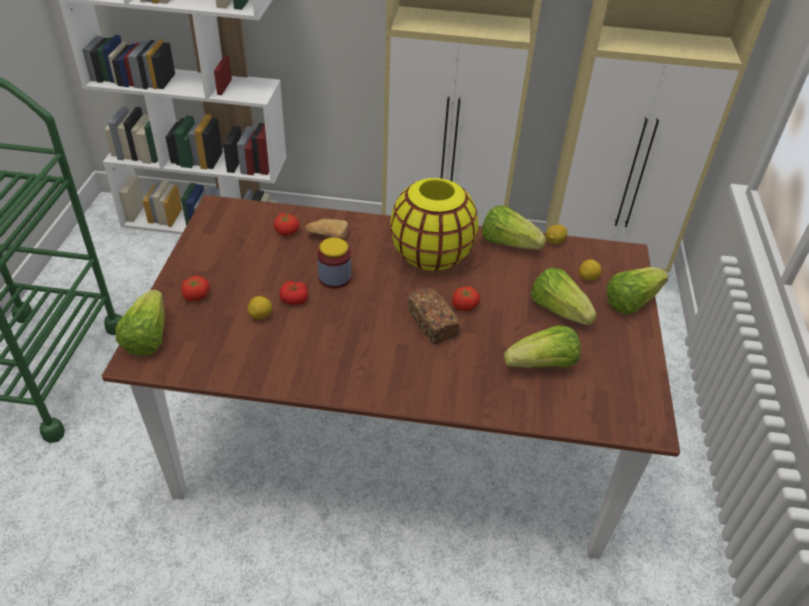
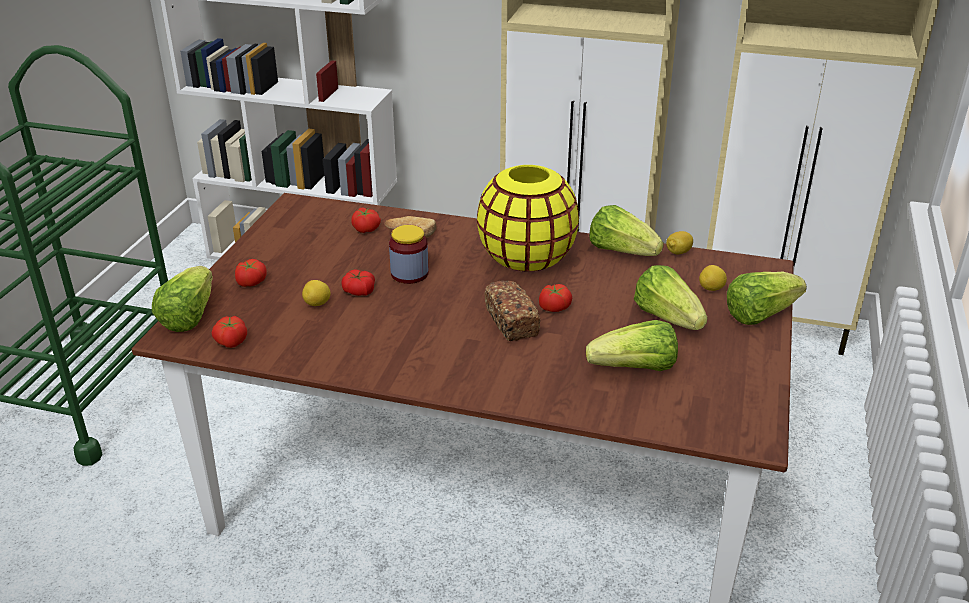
camera: 10 degrees right, 10 degrees down
none -> tomato [212,316,247,348]

